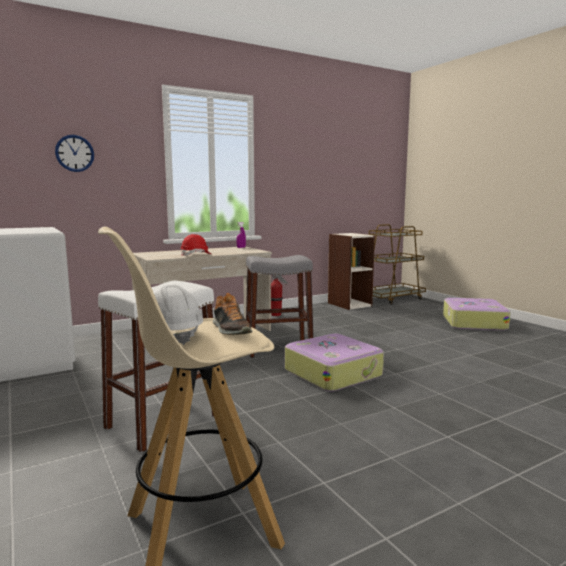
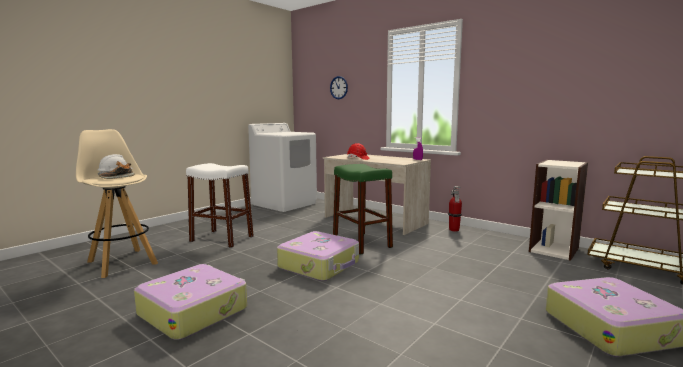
camera: 70 degrees right, 0 degrees up
grey stool [246,255,314,358] -> green stool [333,164,393,255]
none -> suitcase [134,264,247,340]

